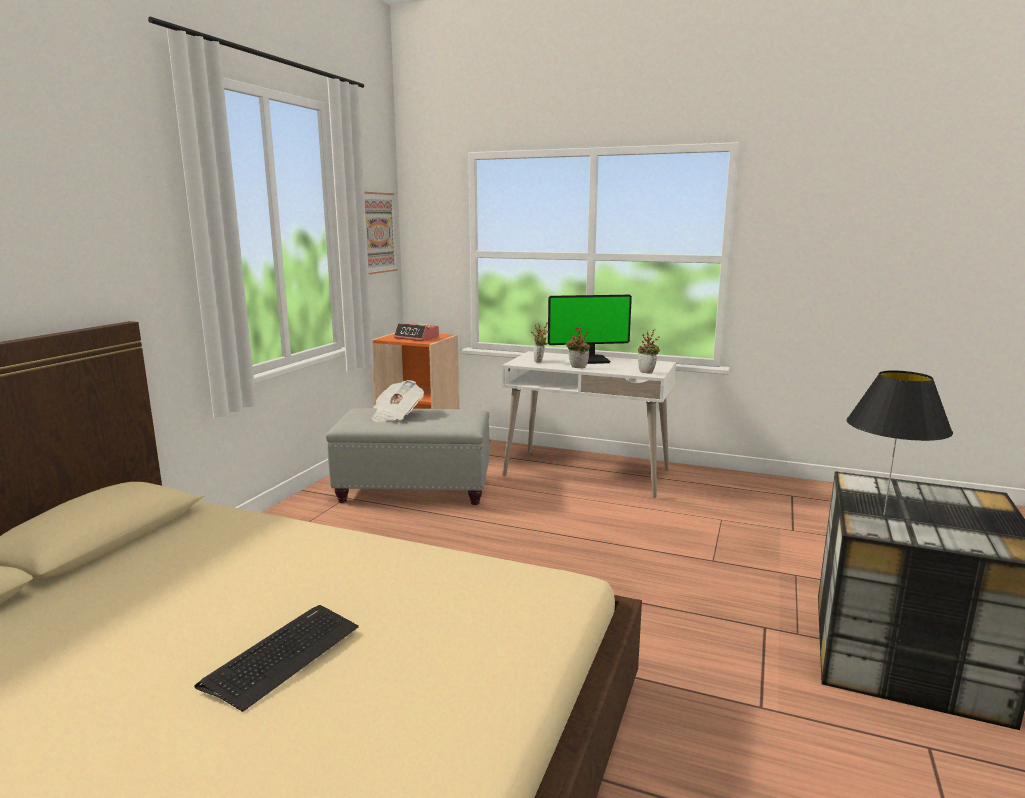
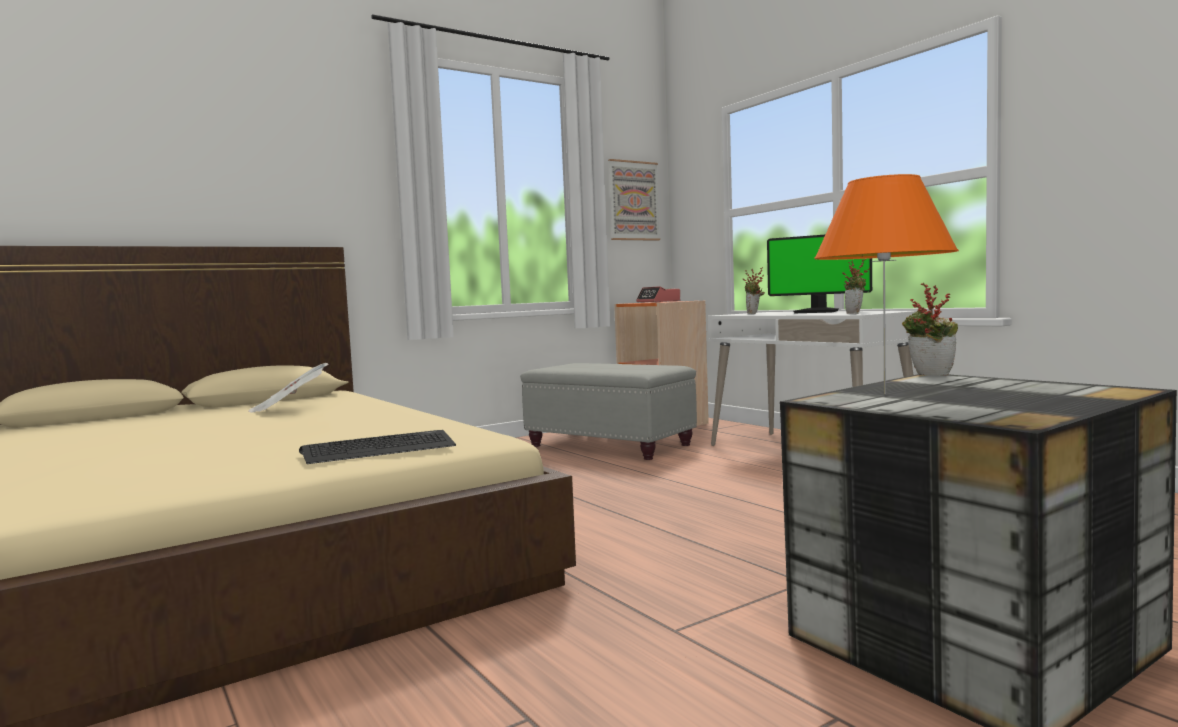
camera: 35 degrees right, 10 degrees down
keyboard [194,605,359,712] -> keyboard moved to [299,430,456,464]
newspaper [372,380,424,422] -> newspaper moved to [248,363,329,413]
potted plant [566,328,590,368] -> potted plant moved to [902,283,958,376]
black table lamp [846,370,953,516] -> orange table lamp [814,174,959,394]

